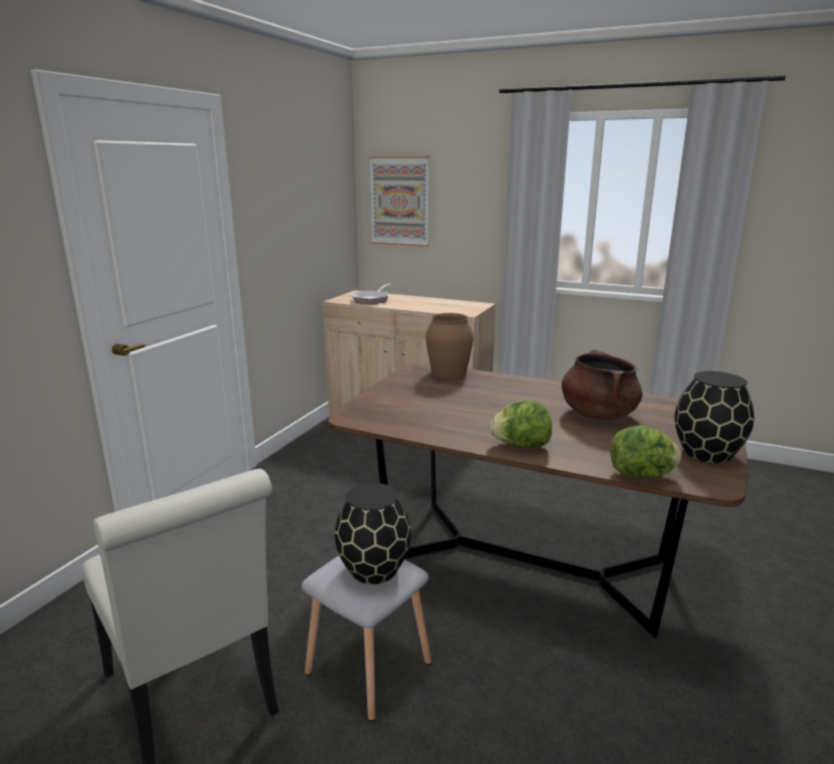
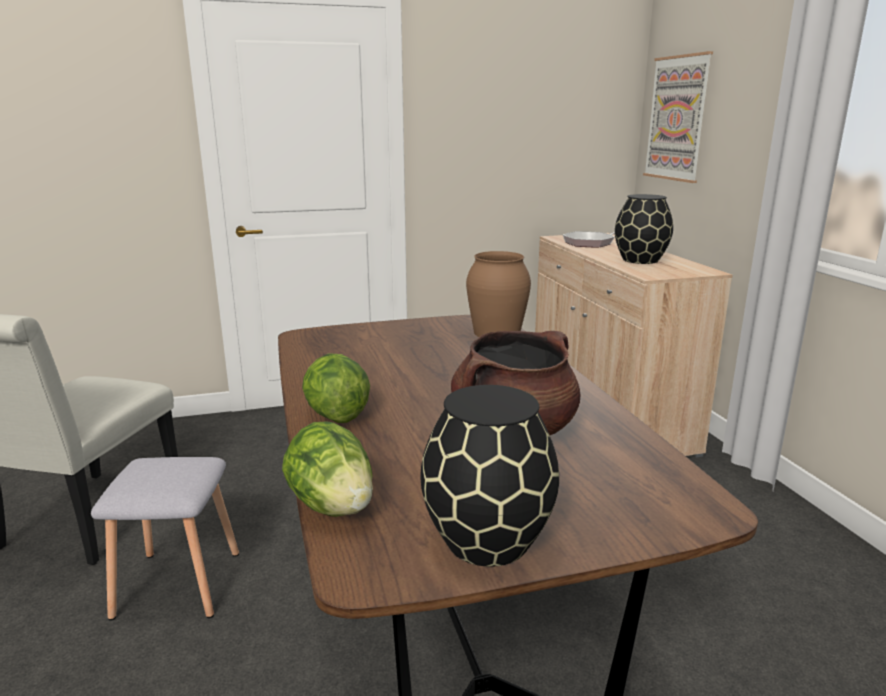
camera: 50 degrees right, 0 degrees up
black vase [335,483,411,584] -> black vase moved to [615,194,673,264]

